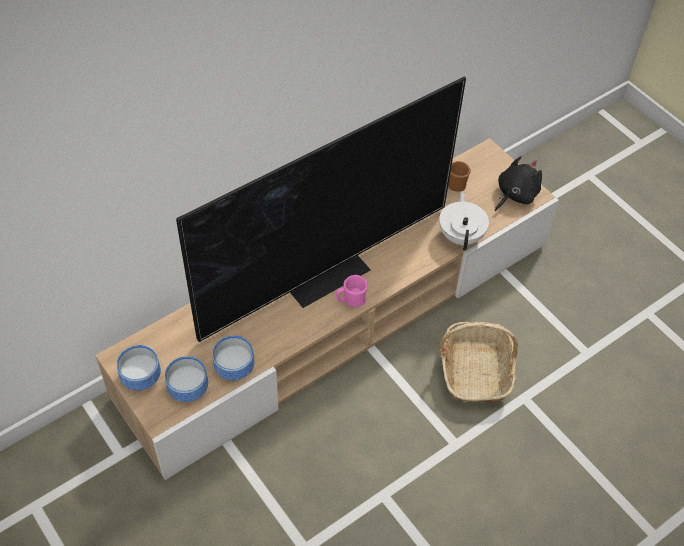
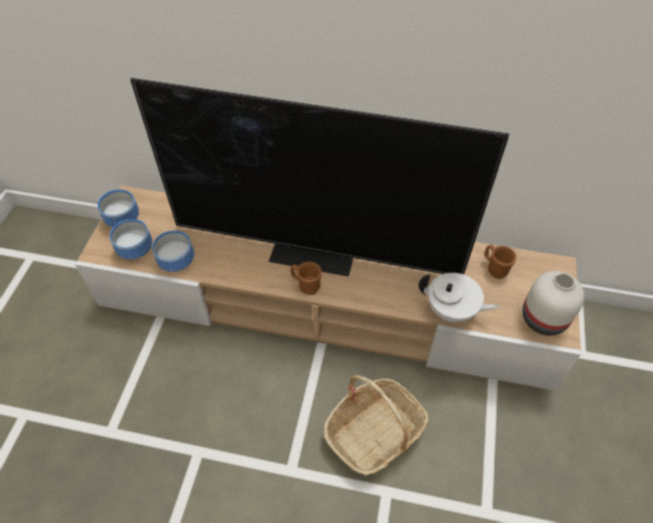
camera: 50 degrees right, 0 degrees up
pink mug [336,275,368,307] -> brown mug [290,262,322,295]
white teapot [439,191,489,250] -> white teapot turned 60 degrees clockwise [419,273,499,323]
black plush toy [495,156,542,211] -> white vase [522,271,584,336]

